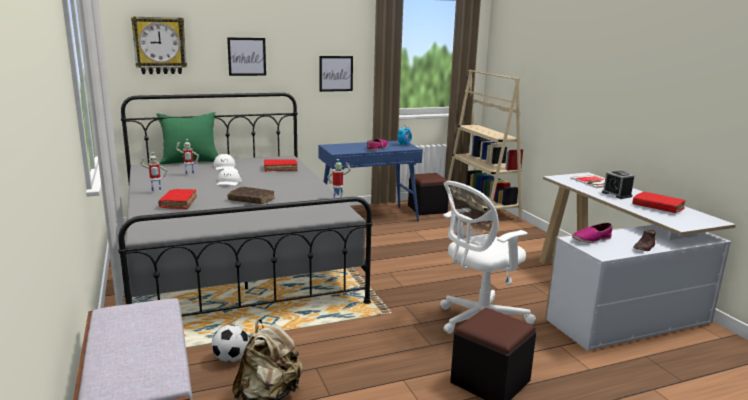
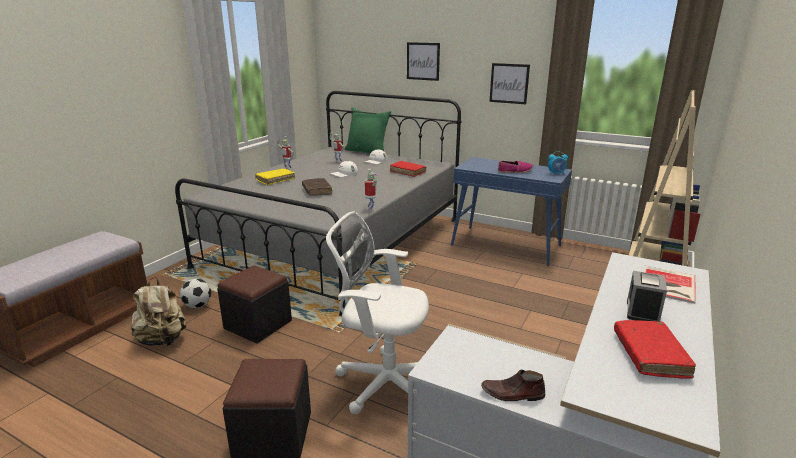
camera: 50 degrees right, 5 degrees up
wall clock [131,16,187,74] -> none
red book [158,189,197,209] -> yellow book [255,169,295,185]
black ottoman [408,173,449,215] -> black ottoman moved to [217,265,292,344]
shoe [572,223,612,243] -> none

